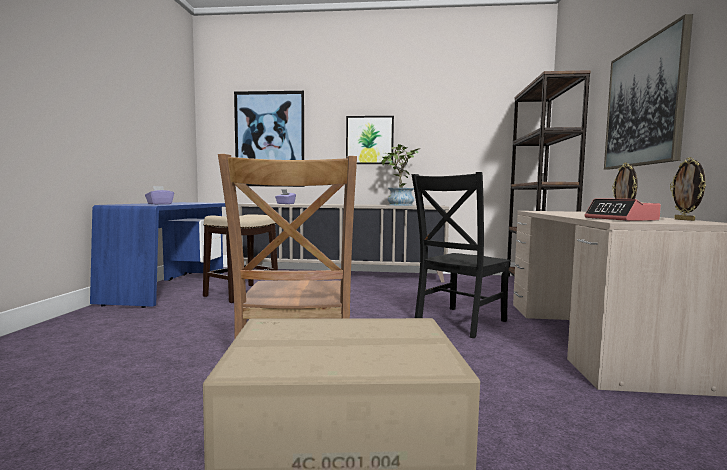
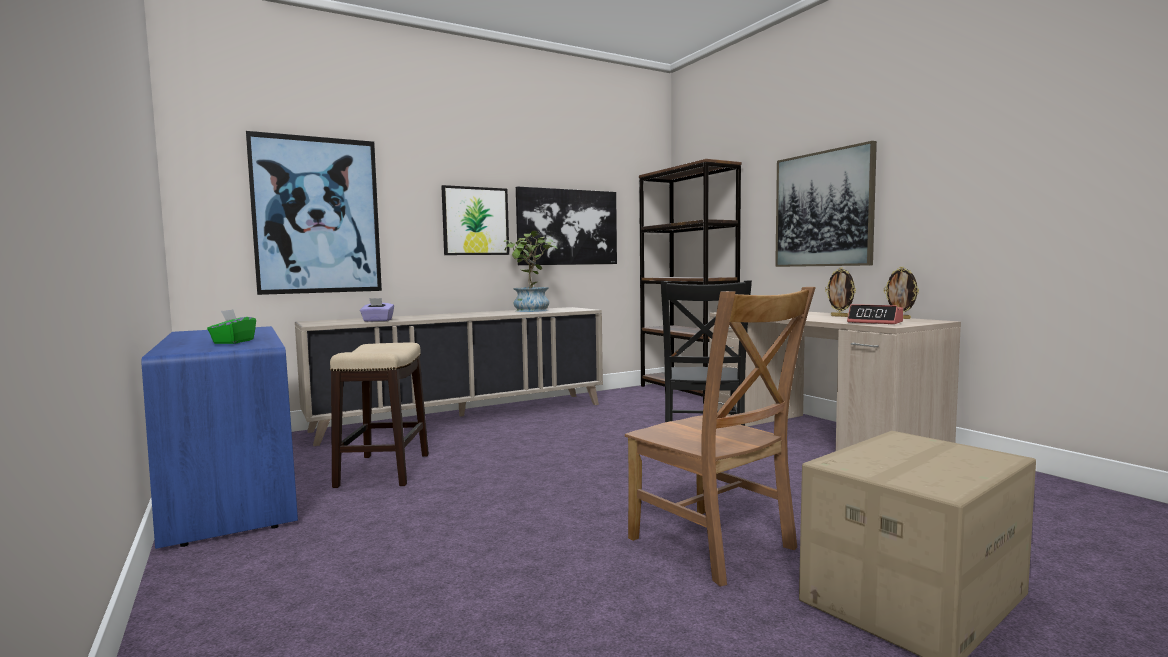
camera: 35 degrees left, 0 degrees up
purple tissue box [145,186,174,204] -> green tissue box [207,309,256,344]
none -> picture [516,187,617,265]

